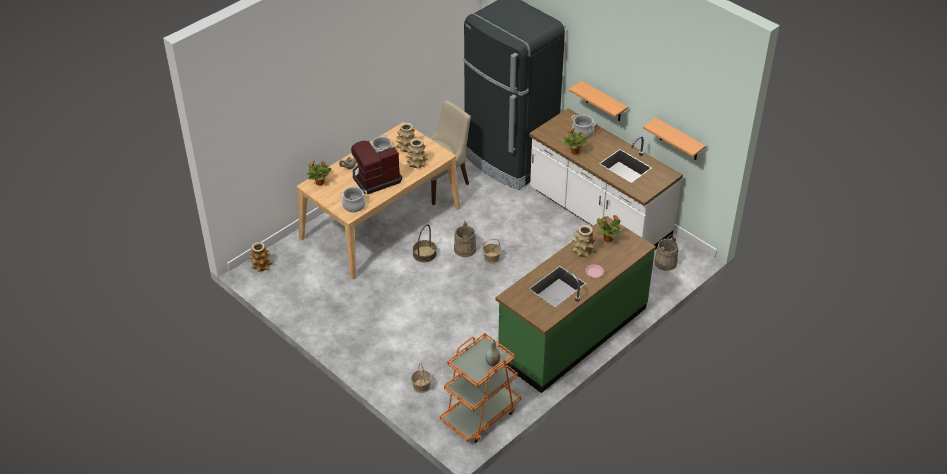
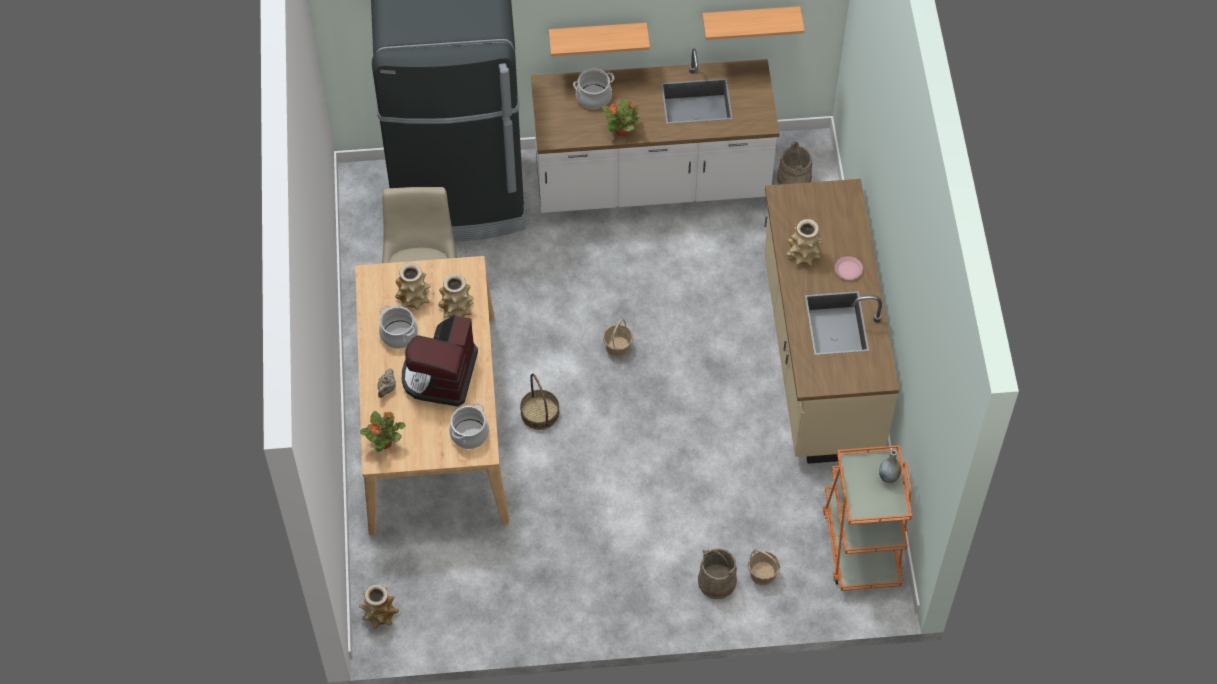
camera: 50 degrees left, 15 degrees up
beige bucket [454,221,476,257] -> beige bucket moved to [698,548,737,599]
green counter [496,216,656,393] -> beige counter [764,179,899,464]
potted plant [597,215,623,243] -> none

